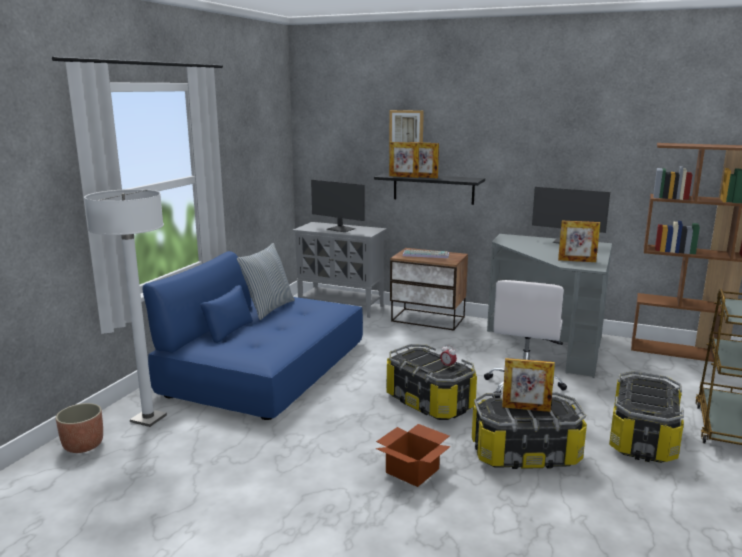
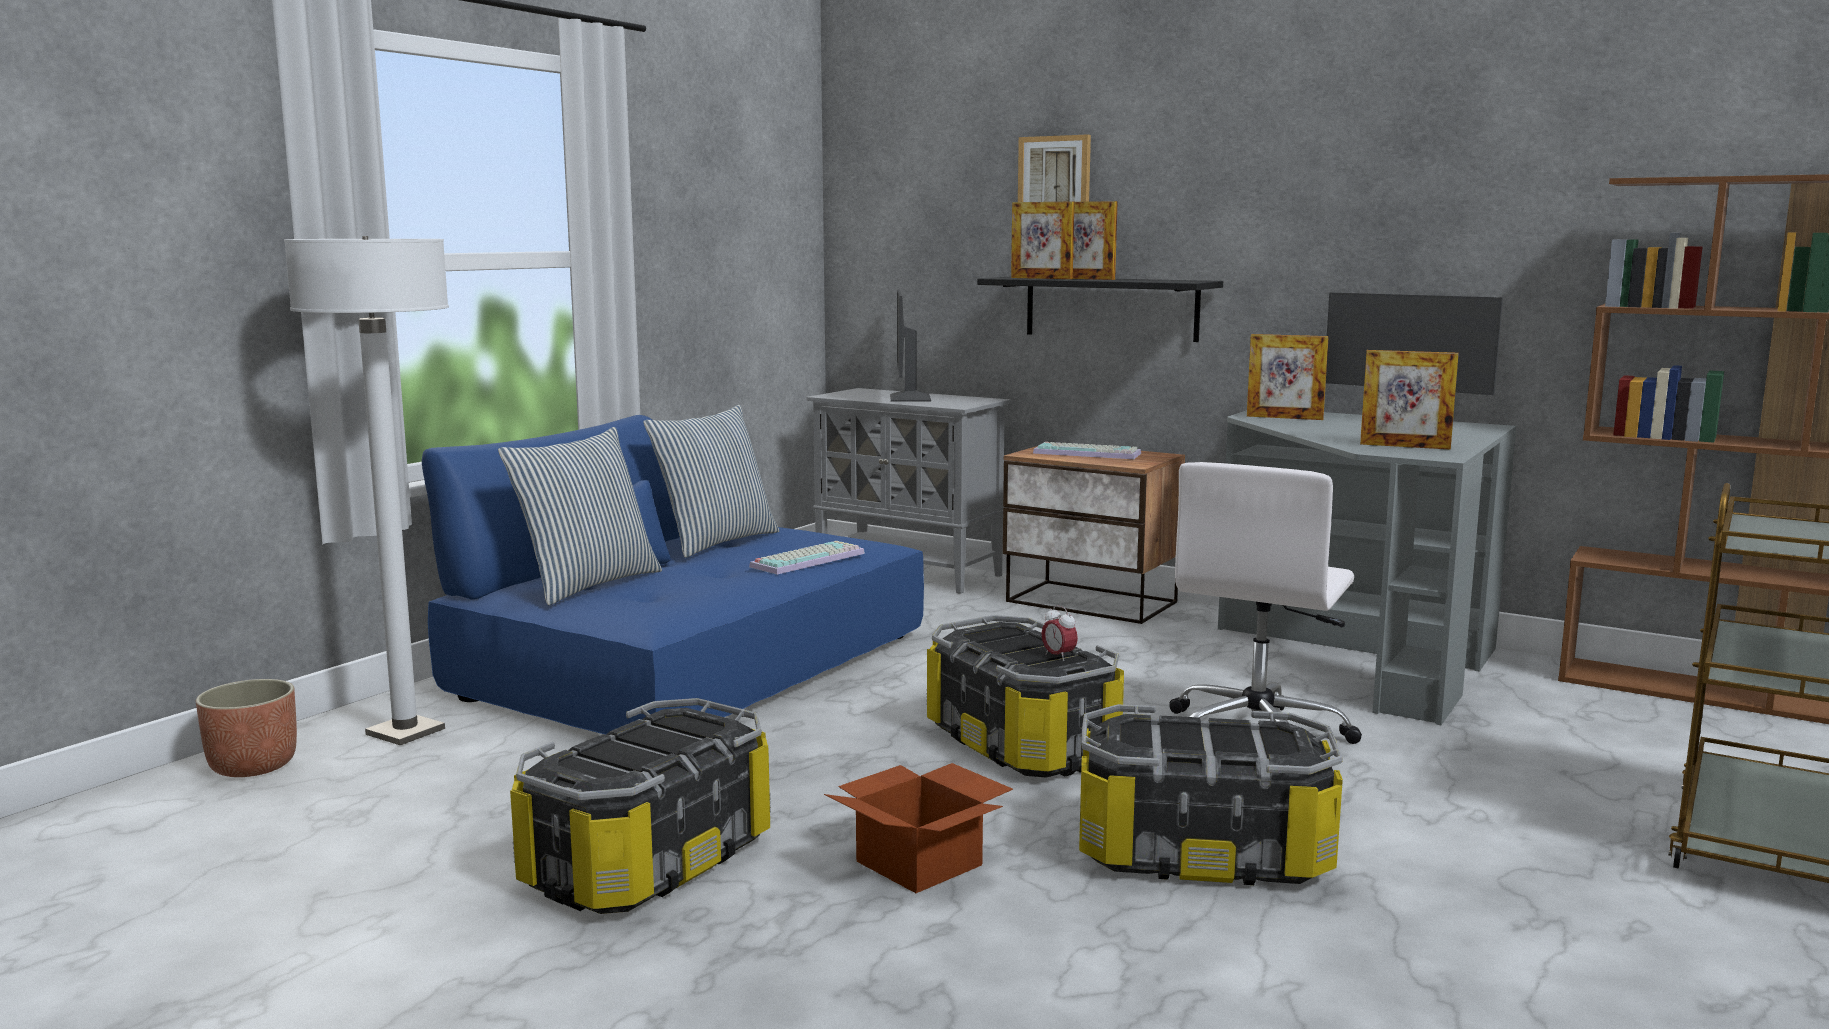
camera: 10 degrees right, 5 degrees down
monitor [311,180,365,232] -> monitor turned 45 degrees clockwise [890,290,931,402]
picture frame [502,358,555,412] -> picture frame moved to [1247,334,1329,420]
storage box [609,371,684,463] -> storage box moved to [510,698,771,914]
none -> pillow [498,427,662,606]
none -> keyboard [749,541,865,575]

